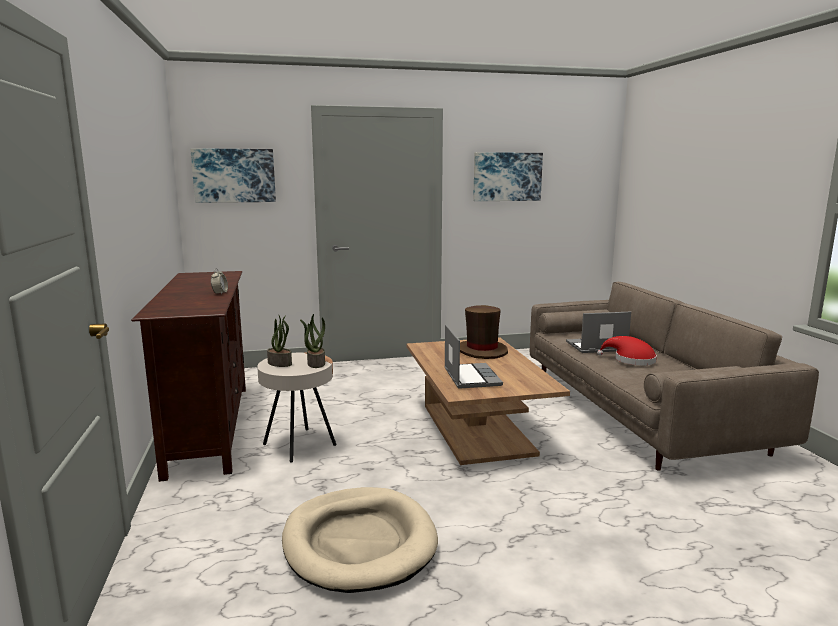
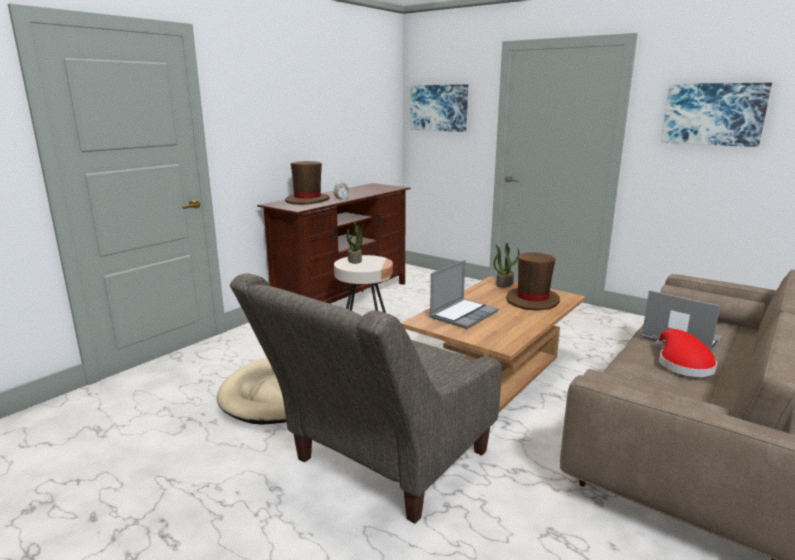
camera: 50 degrees right, 5 degrees up
potted plant [300,314,325,368] -> potted plant moved to [493,243,520,288]
none -> grey armchair [230,273,502,523]
none -> brown hat [285,161,330,205]

